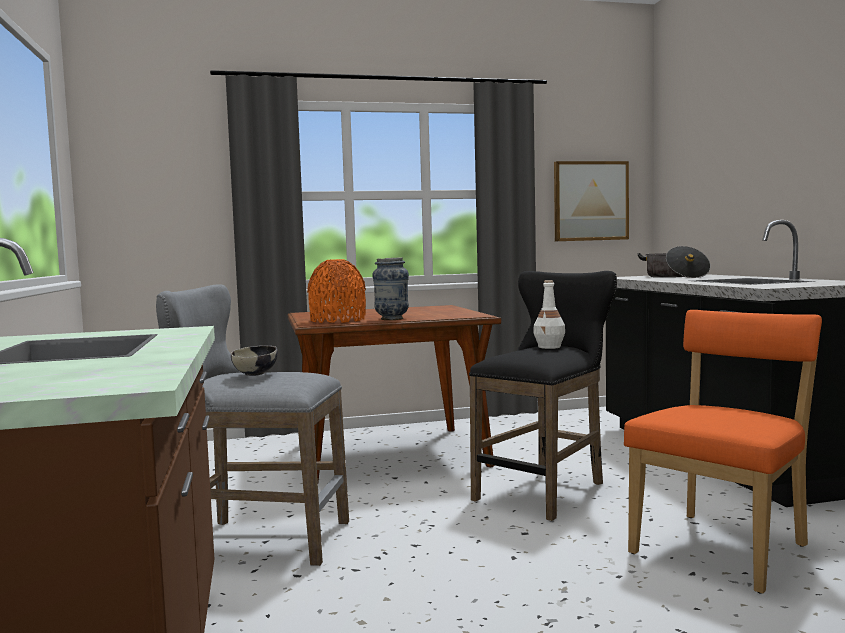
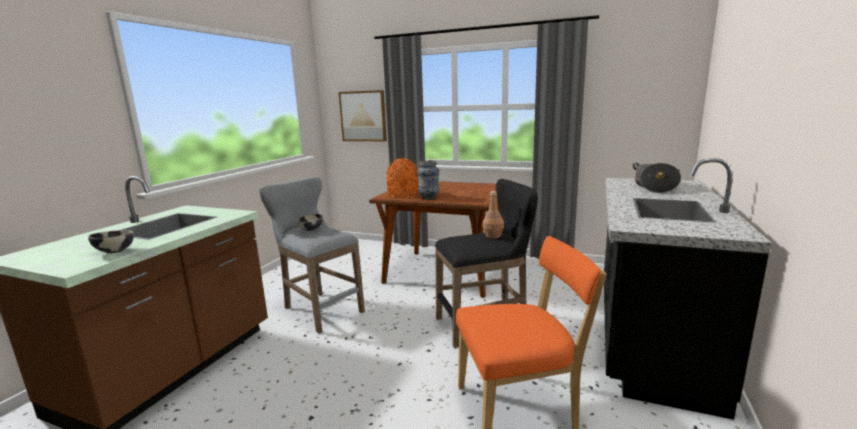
camera: 35 degrees right, 10 degrees up
white bottle [533,280,565,349] -> brown bottle [482,191,504,238]
picture [554,161,629,241] -> picture moved to [339,90,387,141]
none -> bowl [88,230,134,253]

